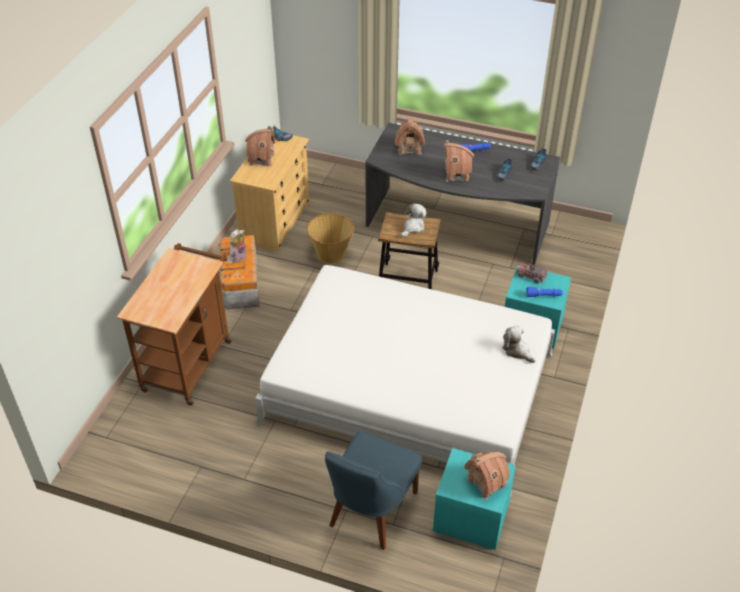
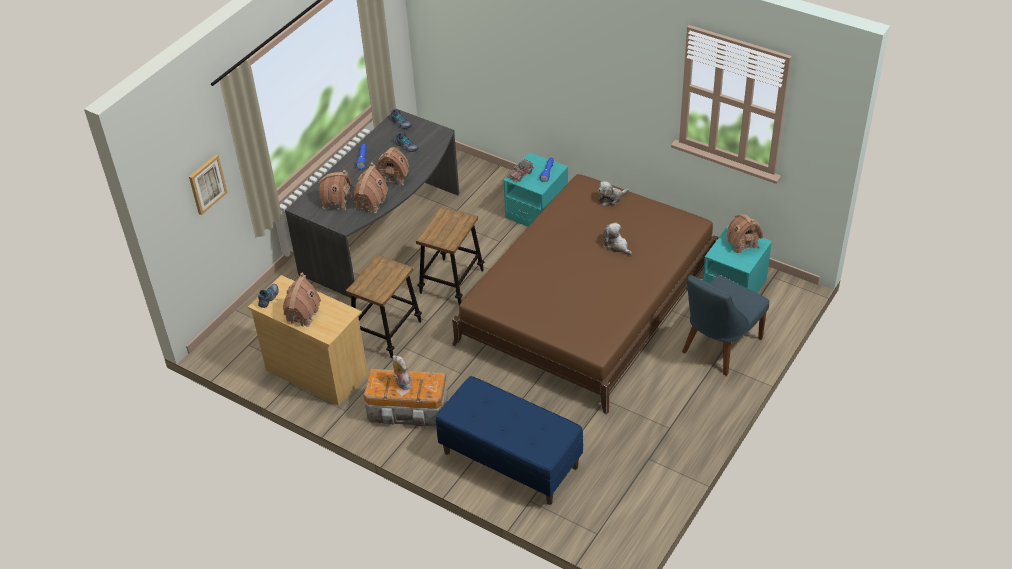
camera: 75 degrees left, 0 degrees up
brown cart [117,243,231,406] -> blue bench [436,376,583,505]
white bed [255,265,555,498] -> brown bed [452,174,719,414]
basket [307,213,354,263] -> stool [346,255,422,358]
blue chair [325,431,422,550] -> blue chair turned 90 degrees clockwise [682,275,769,376]
plush toy [401,203,426,237] -> plush toy moved to [603,222,632,255]
none -> picture [189,154,228,215]
none -> toy house [353,162,388,213]

